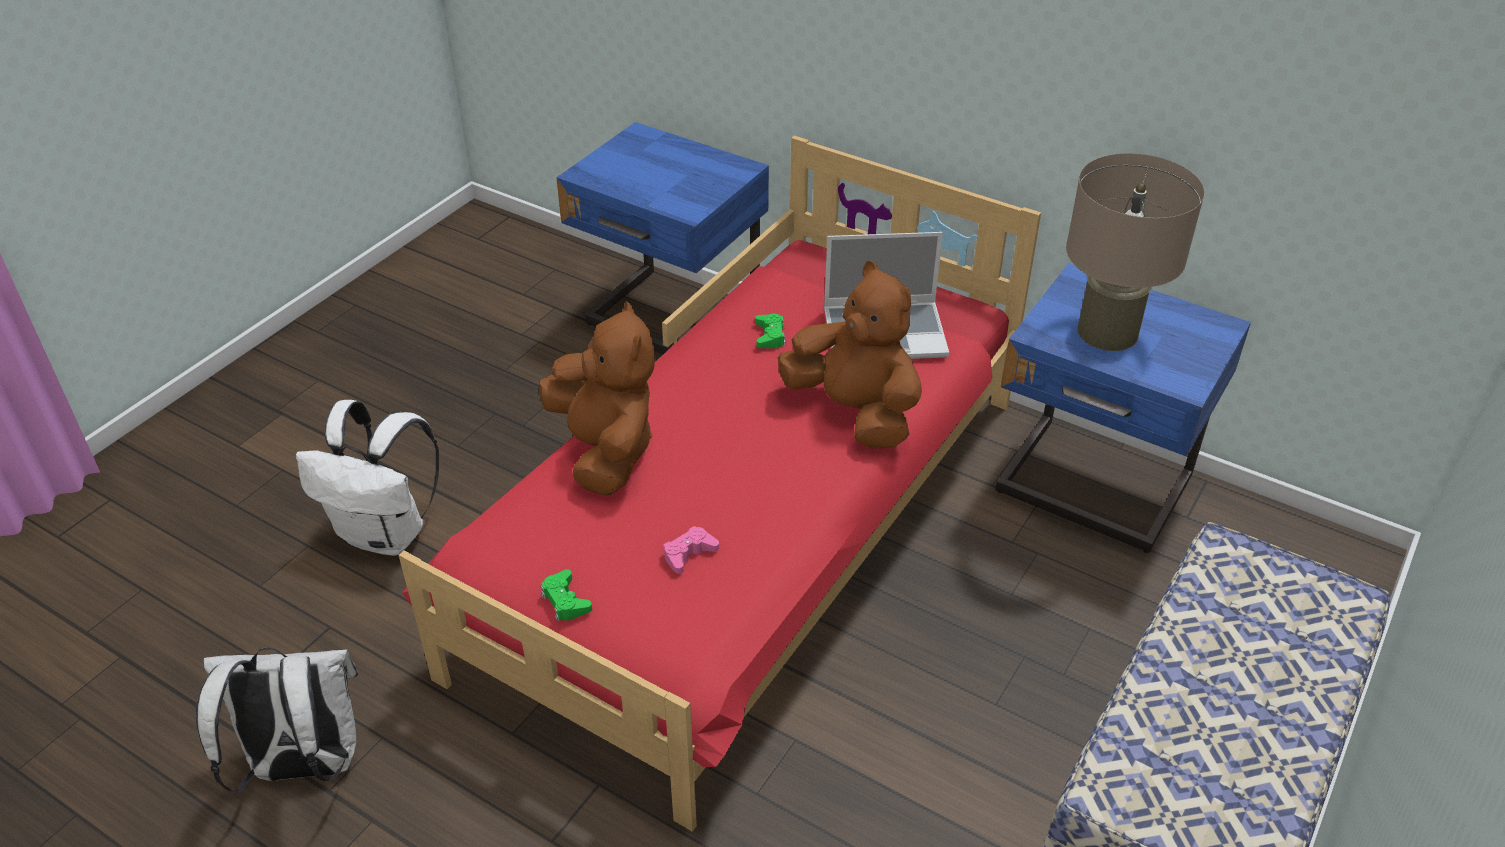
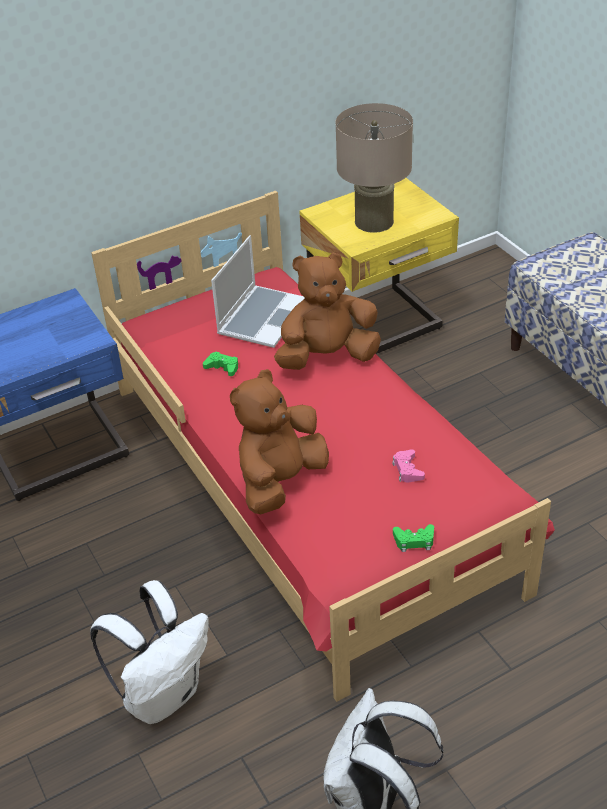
camera: 60 degrees left, 0 degrees up
brown plush toy [539,301,655,495] -> brown plush toy turned 60 degrees counterclockwise [230,369,329,514]
blue nightstand [995,263,1251,553] -> yellow nightstand [299,178,459,354]

